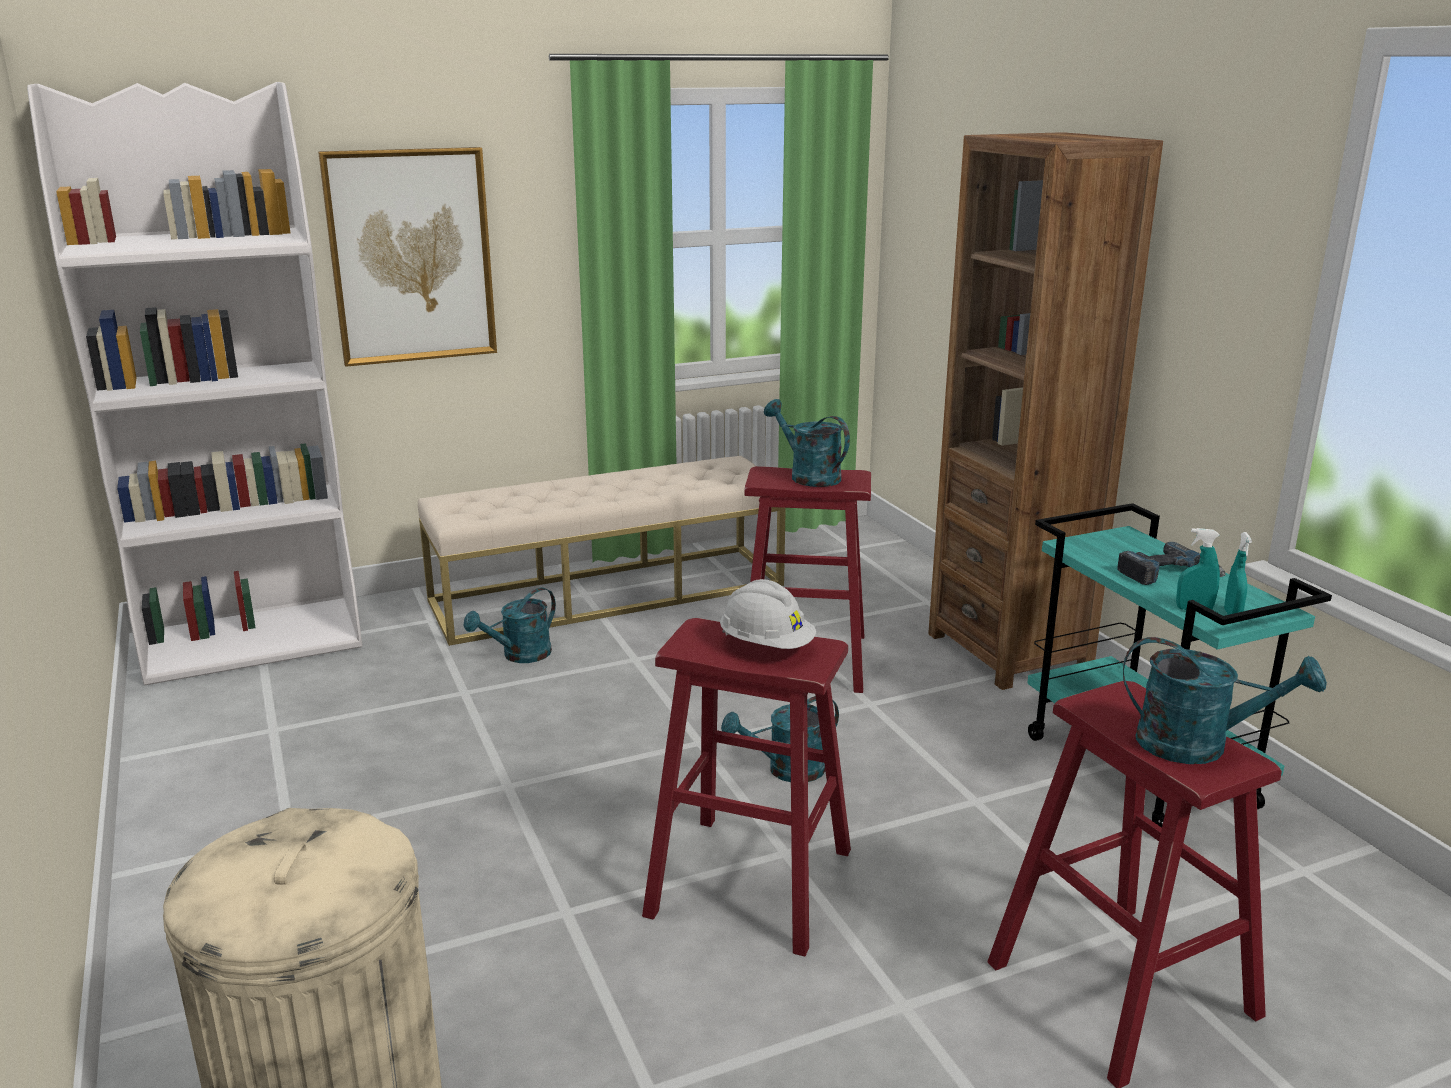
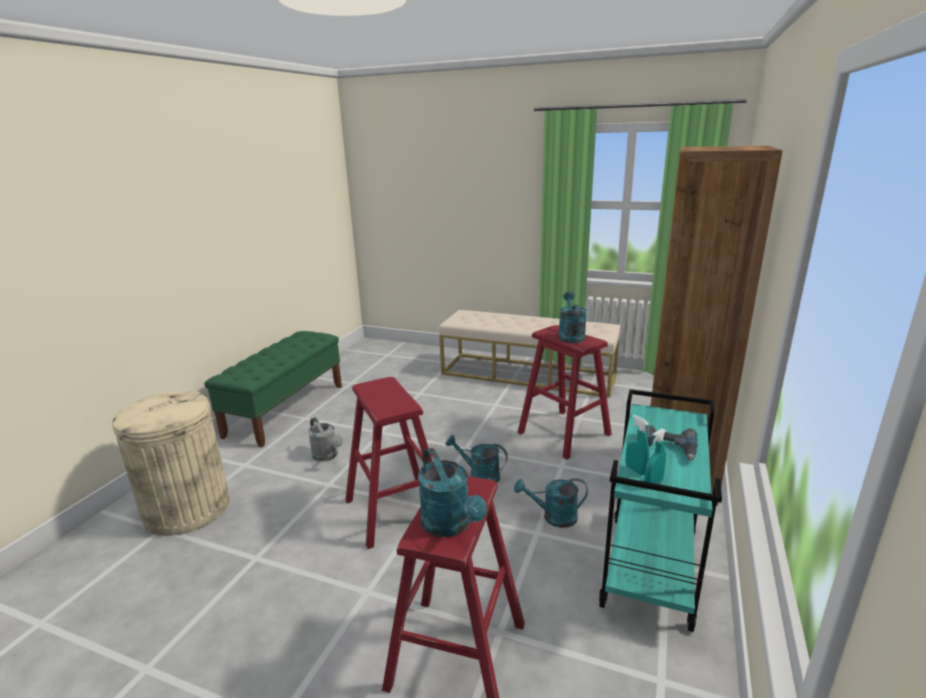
camera: 45 degrees right, 0 degrees up
white bookcase [27,82,362,685] -> none
picture [318,147,497,367] -> none
turquoise watering can [464,588,556,663] -> turquoise watering can moved to [514,478,588,528]
white hard hat [720,579,816,649] -> none
none -> green bench [204,331,342,447]
none -> grey watering can [308,417,343,461]

